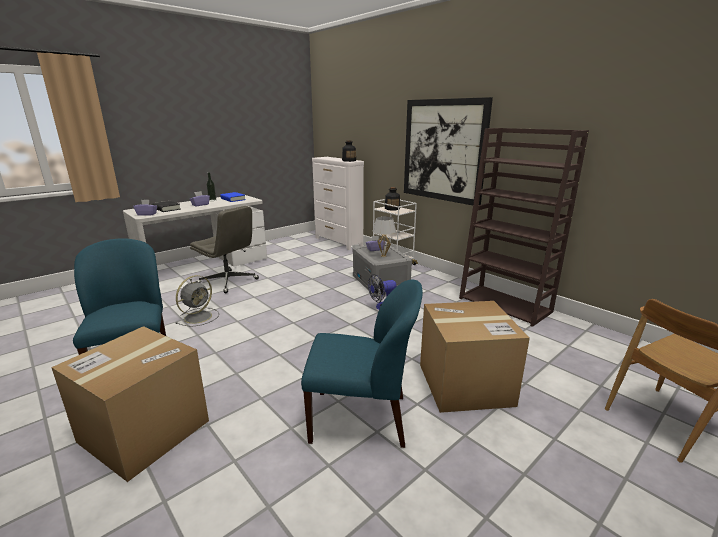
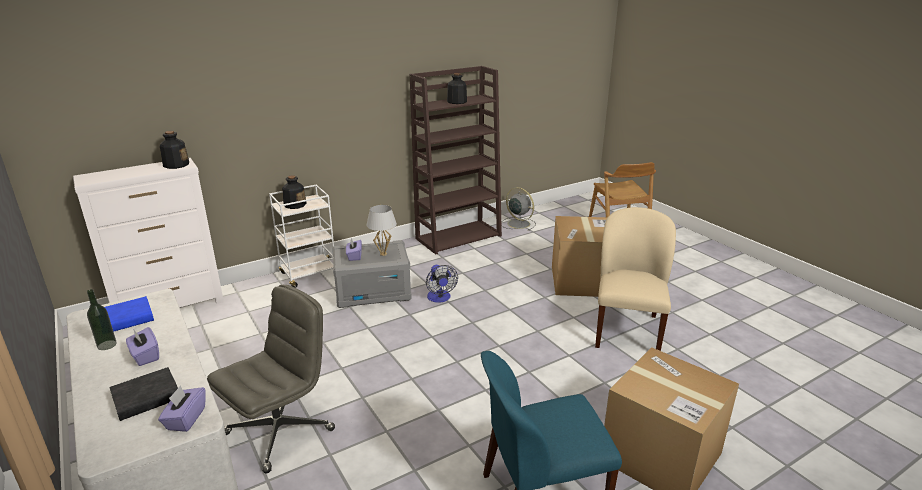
camera: 80 degrees left, 5 degrees up
grey fan [176,275,219,327] -> grey fan moved to [501,187,536,231]
blue chair [301,280,423,448] -> beige chair [595,207,676,351]
picture [404,97,493,205] -> none
none -> bottle [447,73,467,104]

